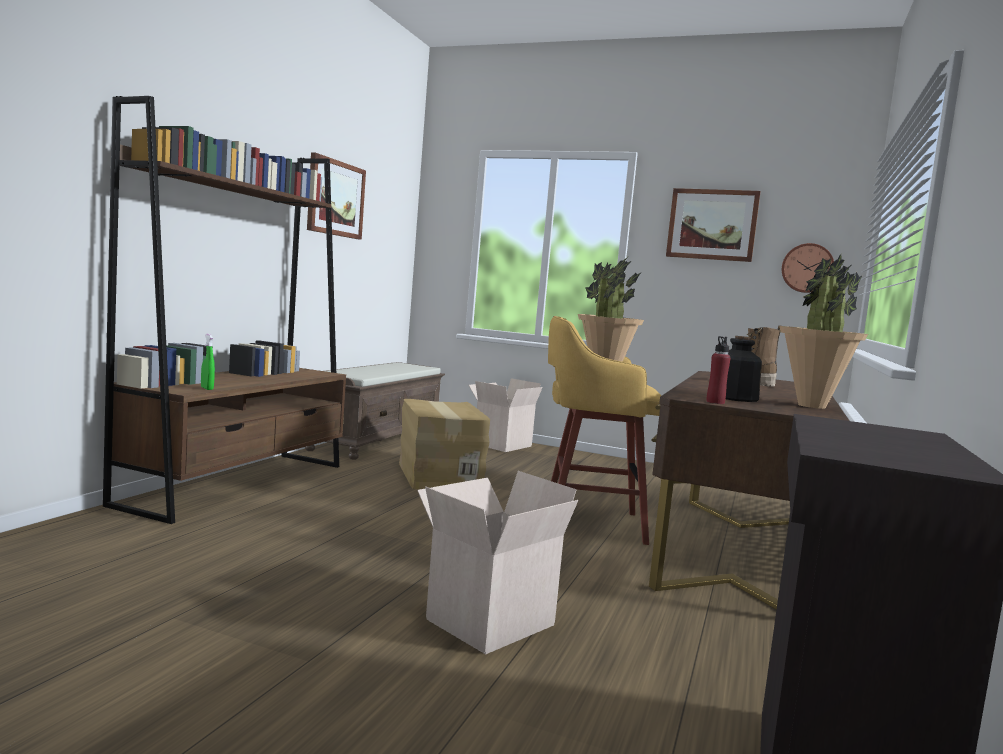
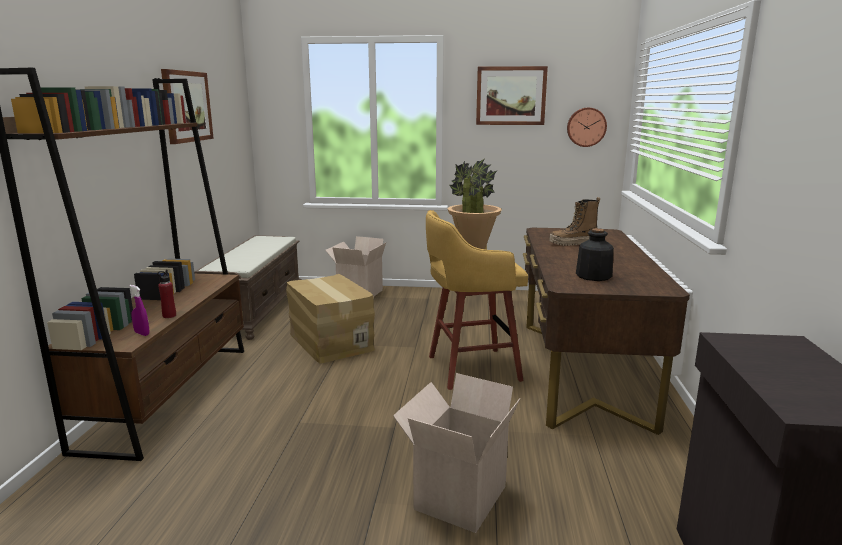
camera: 15 degrees left, 10 degrees up
green spray bottle [201,334,215,390] -> purple spray bottle [129,285,149,336]
red bottle [706,336,730,404] -> red bottle moved to [157,270,176,318]
potted plant [779,254,868,409] -> none

